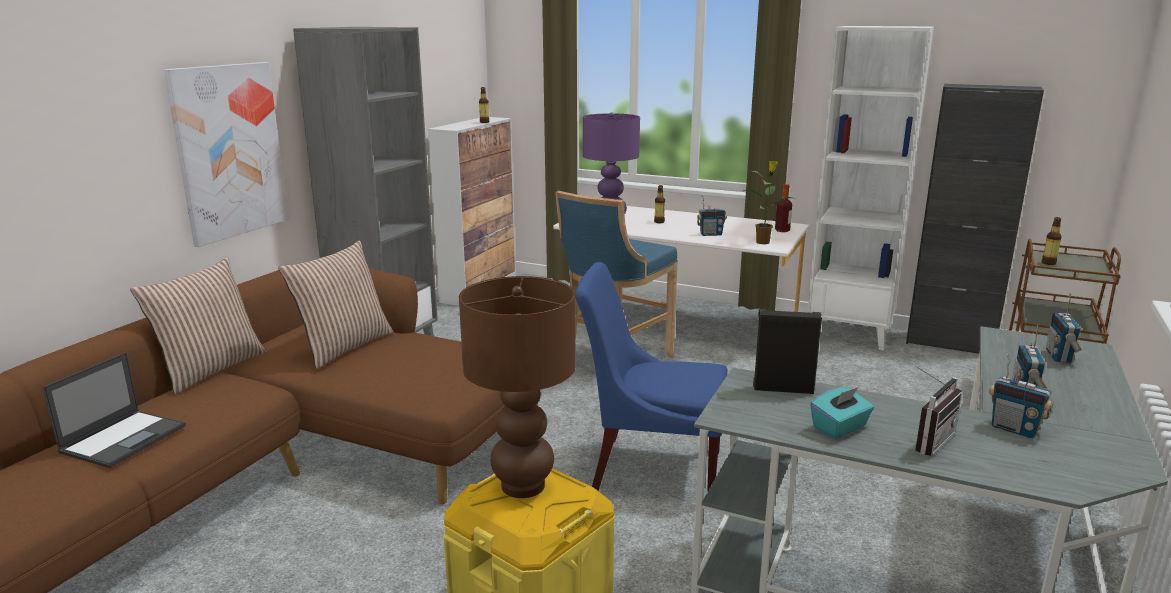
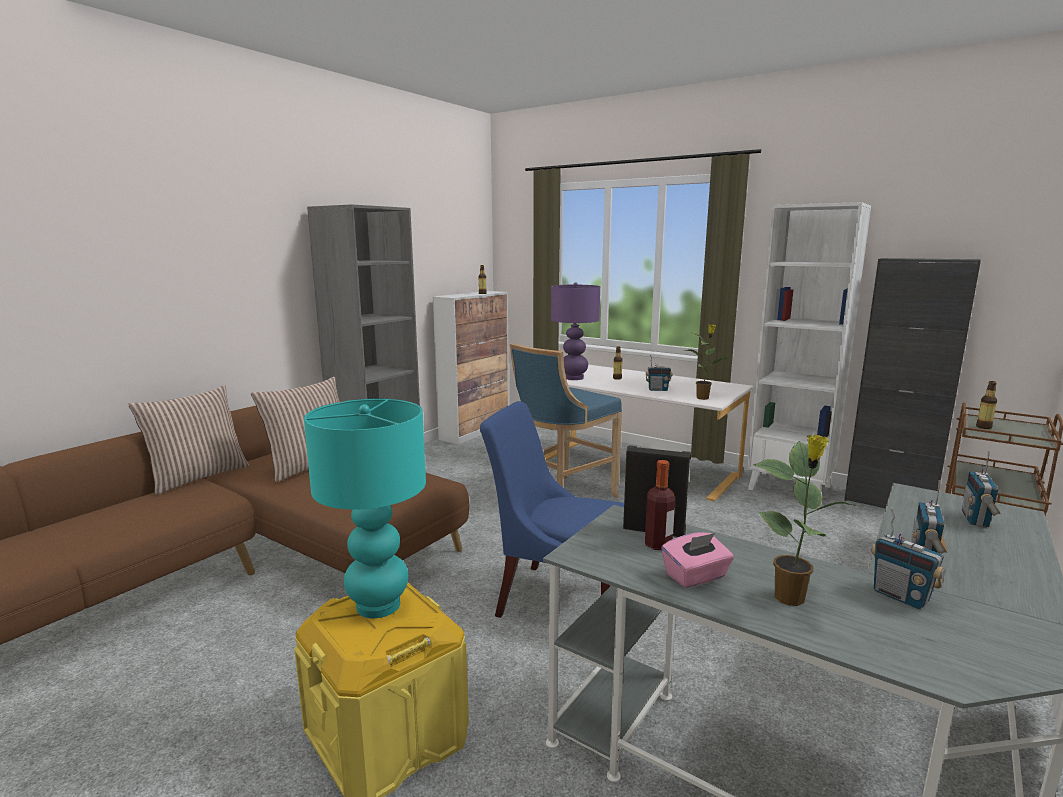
camera: 10 degrees right, 5 degrees down
laptop [43,352,186,468] -> none
picture [164,62,289,247] -> none
brown table lamp [459,276,576,498] -> turquoise table lamp [304,399,426,618]
bottle [775,184,792,232] -> bottle moved to [645,460,675,550]
turquoise tissue box [810,387,874,439] -> pink tissue box [661,532,734,588]
radio [915,367,962,456] -> potted plant [753,434,858,606]

